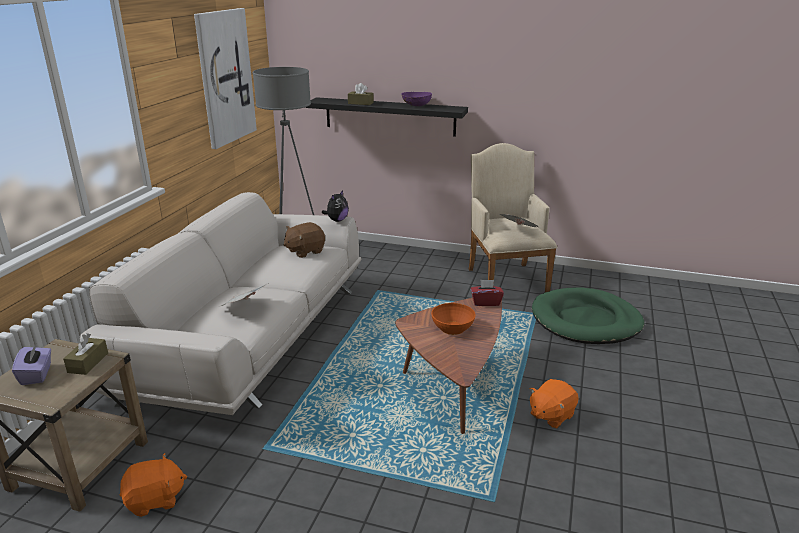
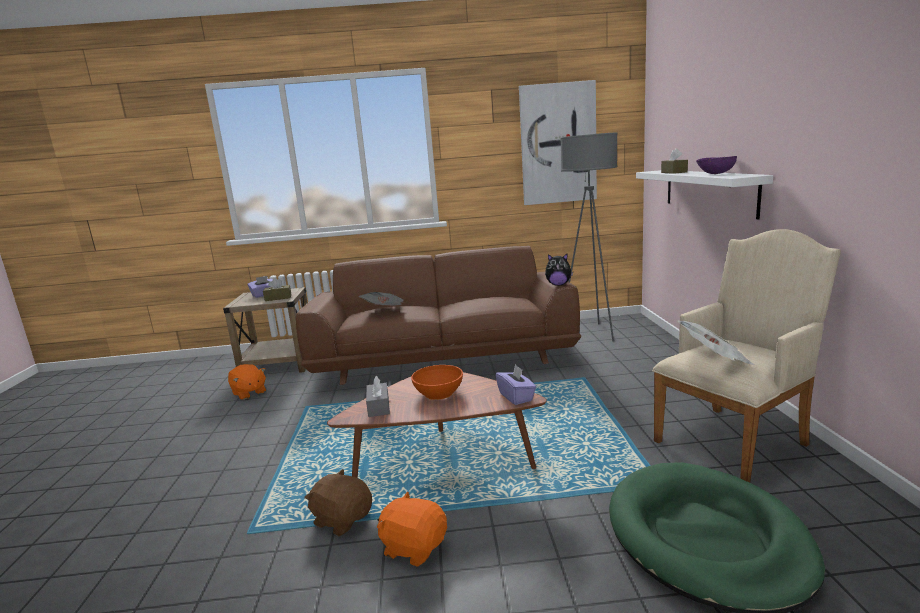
camera: 70 degrees right, 10 degrees down
white sofa [80,192,362,415] -> brown sofa [296,246,581,385]
brown plush toy [284,222,325,258] -> brown plush toy moved to [305,469,372,536]
black shelf [306,97,468,137] -> white shelf [636,170,773,220]
red tissue box [470,280,504,306] -> purple tissue box [496,364,536,405]
none -> grey tissue box [366,376,390,417]

